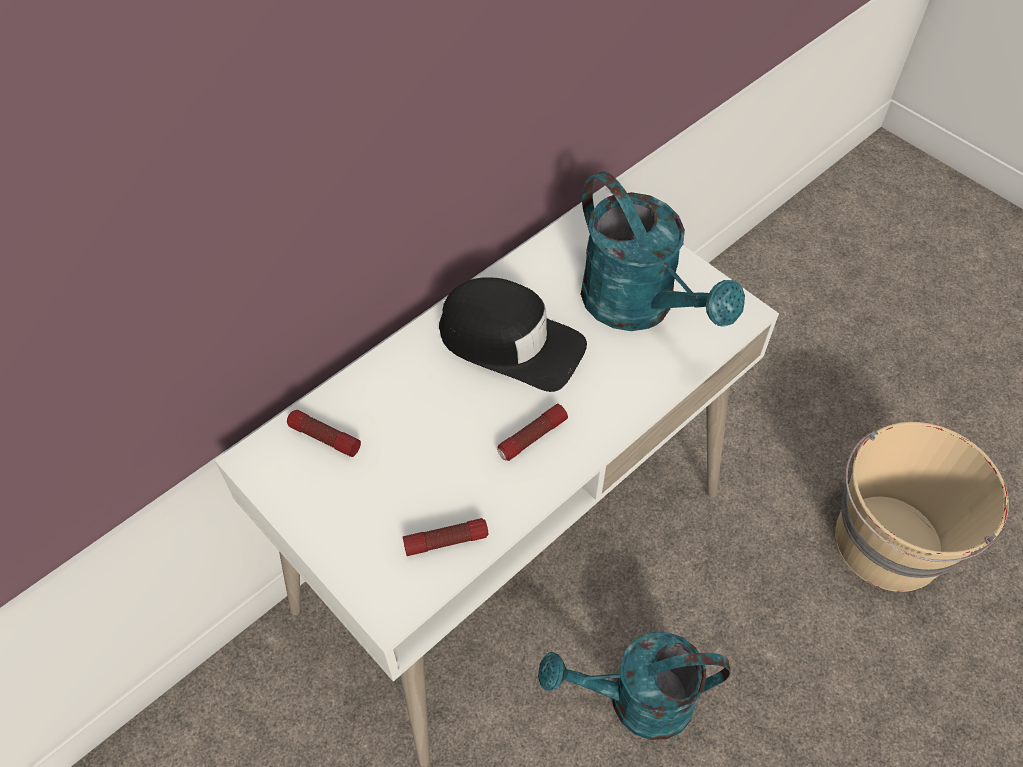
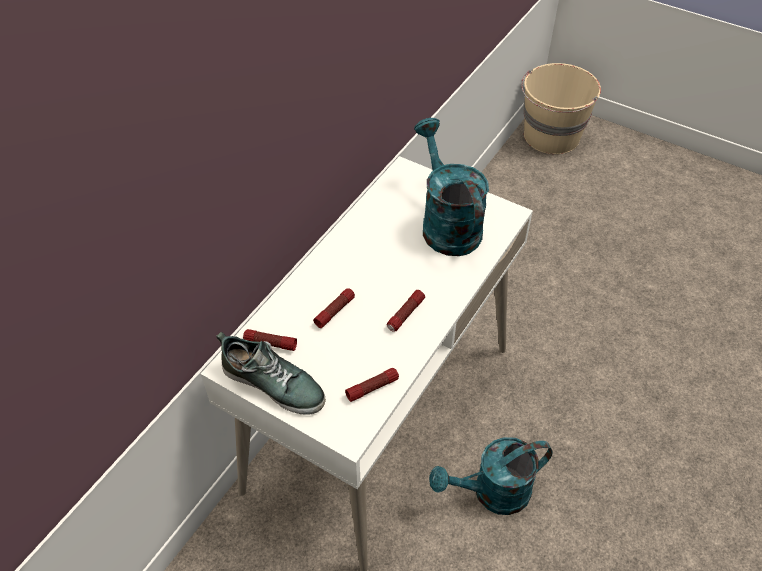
camera: 15 degrees left, 5 degrees down
black cap [439,277,587,392] -> none
turquoise watering can [581,171,745,331] -> turquoise watering can turned 150 degrees counterclockwise [414,118,489,256]
beige bucket [835,422,1009,592] -> beige bucket moved to [521,63,601,154]
none -> shoe [216,332,326,415]
none -> flashlight [313,288,355,328]

